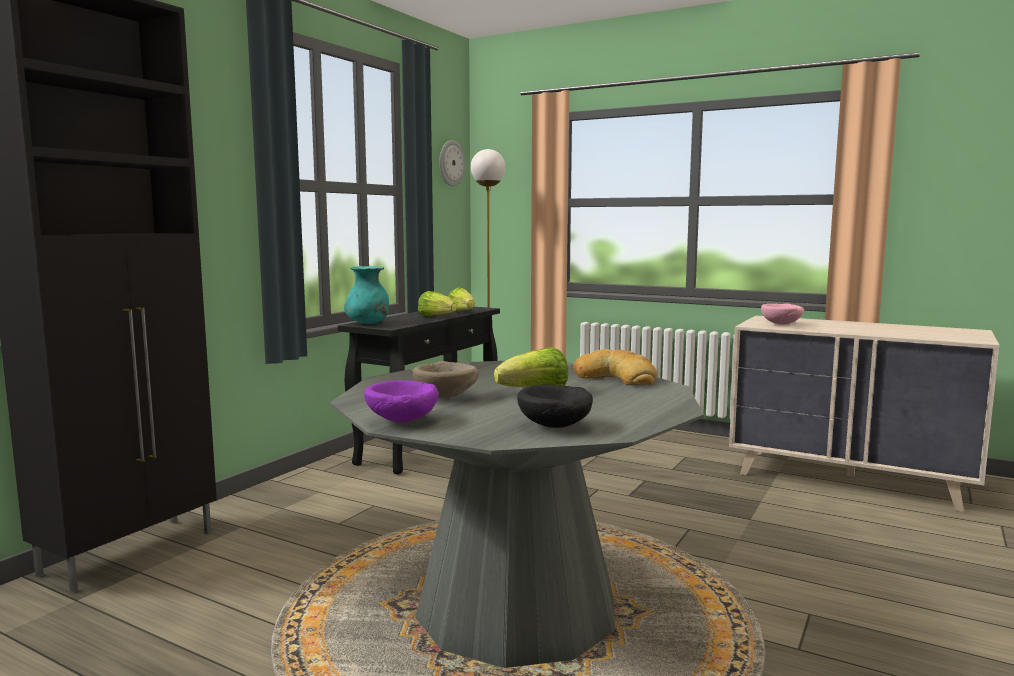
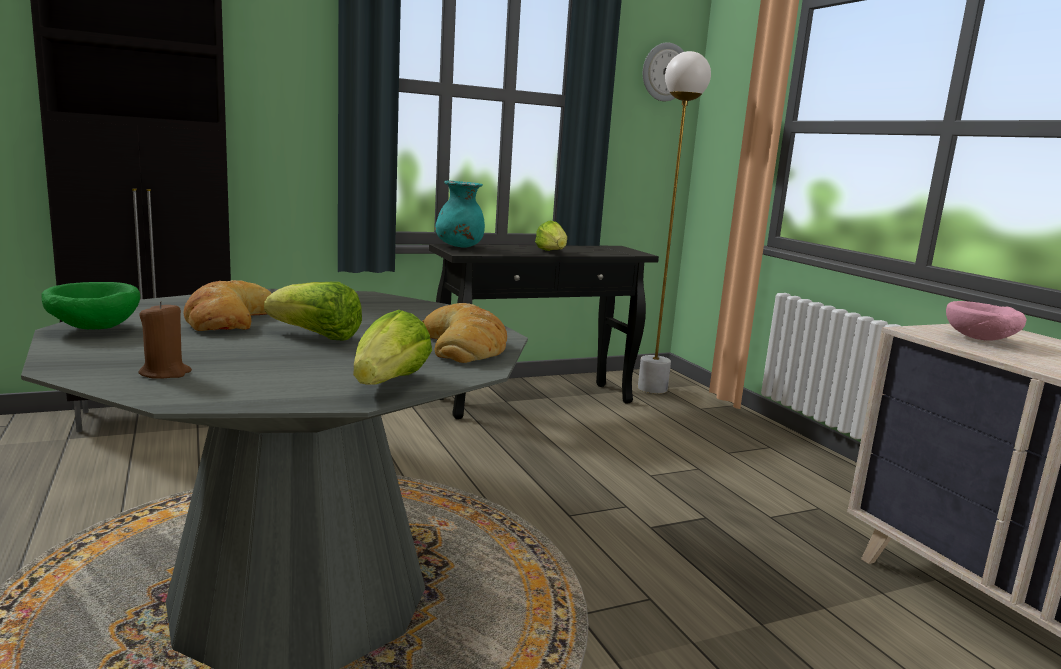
camera: 35 degrees right, 5 degrees up
purple bowl [364,380,439,422] -> green bowl [41,282,140,329]
beige bowl [413,361,479,398] -> bread [184,280,272,331]
lettuce [448,287,475,312] -> lettuce moved to [353,310,432,385]
black bowl [517,385,593,428] -> brown candle [139,301,192,379]

